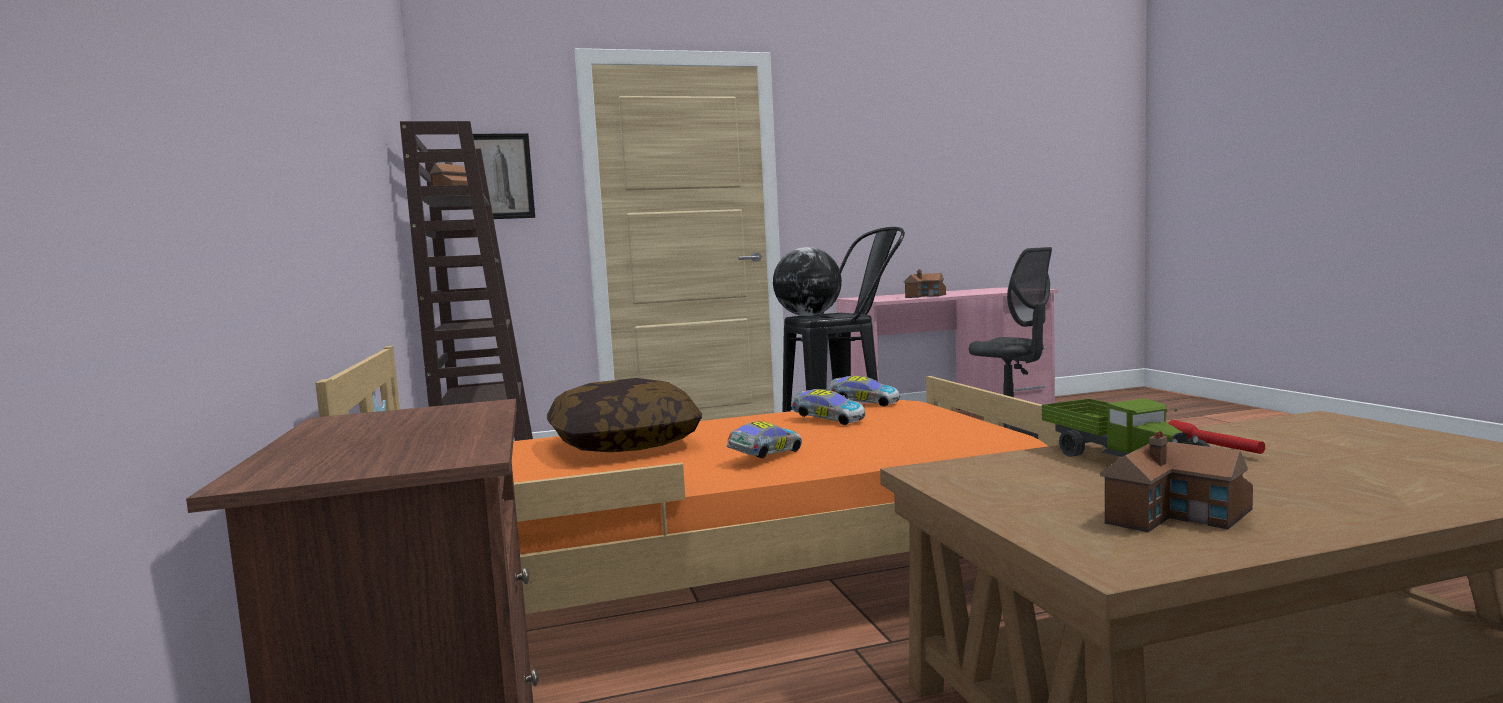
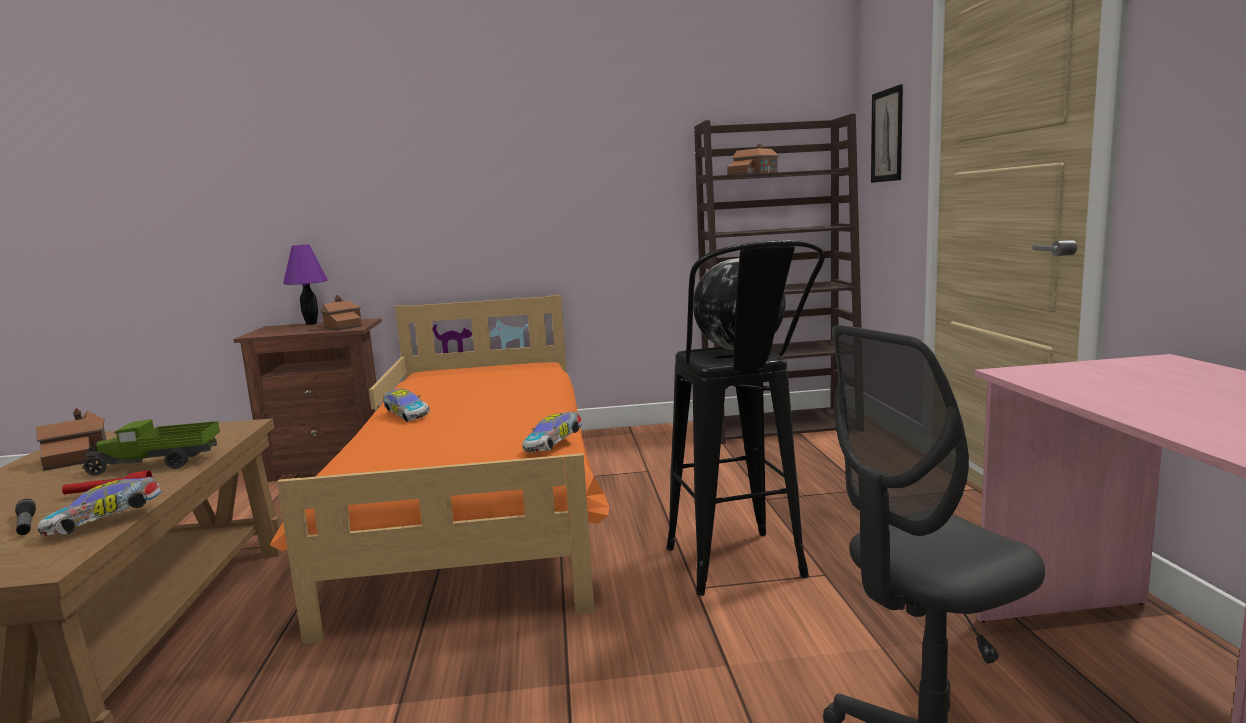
camera: 100 degrees right, 5 degrees up
pillow [547,378,702,452] -> none
toy car [791,389,865,425] -> toy car moved to [38,477,162,536]
toy house [904,269,946,298] -> toy house moved to [320,295,362,331]
none -> flashlight [15,499,36,535]
none -> purple table lamp [283,245,328,325]

